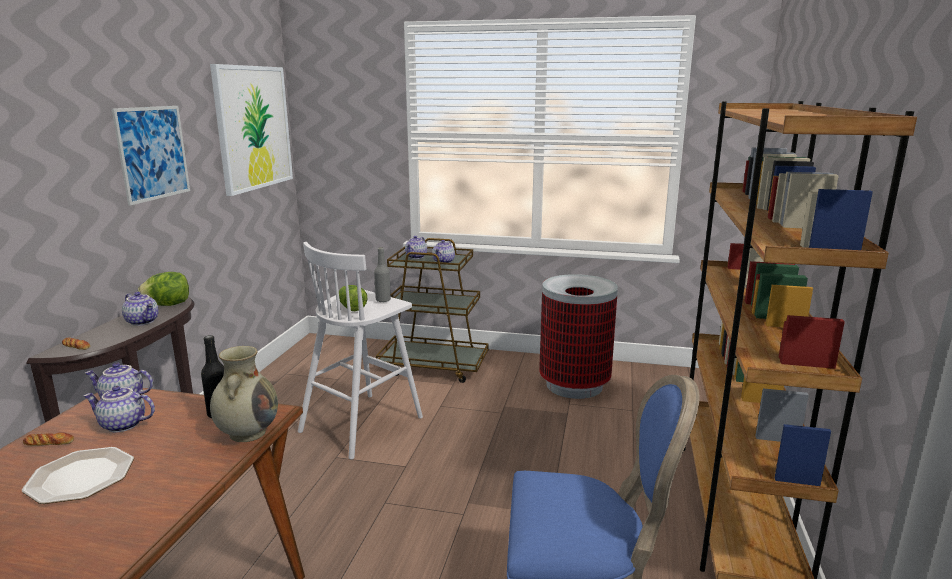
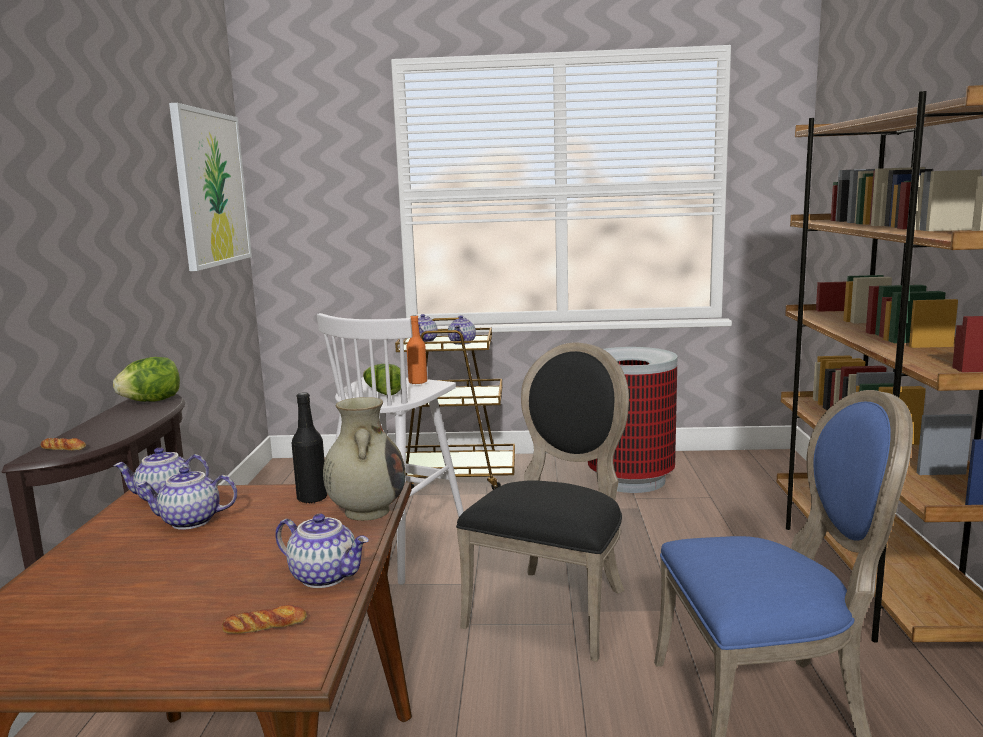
camera: 10 degrees left, 5 degrees down
plate [22,447,134,504] -> none
bread [23,432,74,446] -> bread moved to [222,605,307,634]
picture [112,106,190,206] -> none
teapot [122,292,159,326] -> teapot moved to [275,514,369,588]
grey bottle [374,247,391,302] -> orange bottle [406,315,427,384]
none -> black chair [456,342,629,662]

